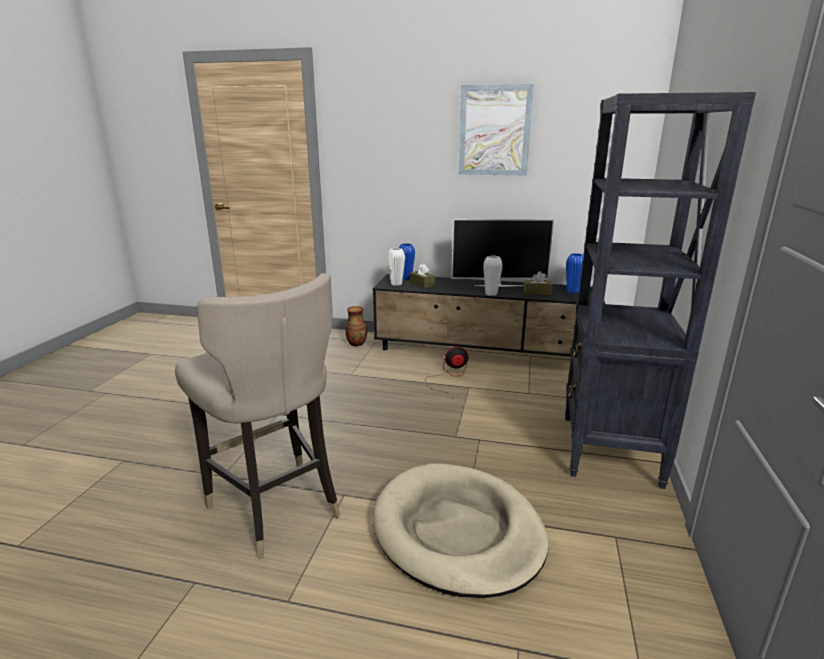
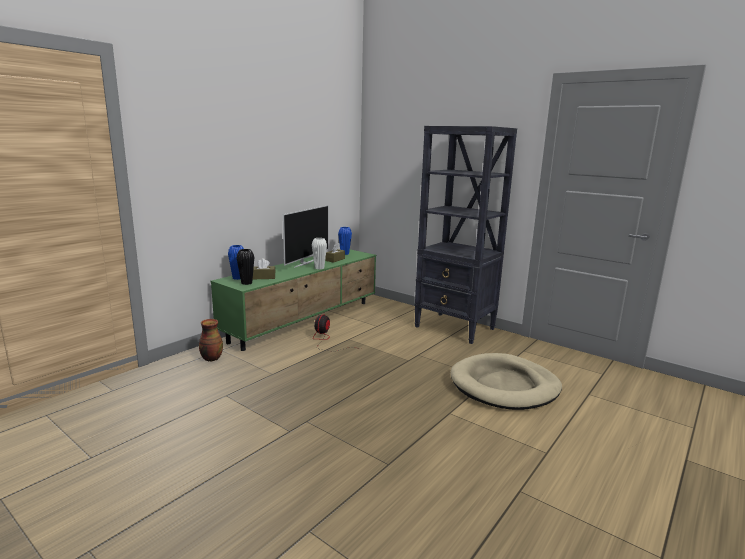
camera: 65 degrees left, 5 degrees down
beige stool [175,273,341,559] -> none
black tv stand [373,274,605,357] -> green tv stand [211,249,376,351]
white vase [387,248,405,286] -> black vase [237,249,254,285]
picture [458,84,534,176] -> none

